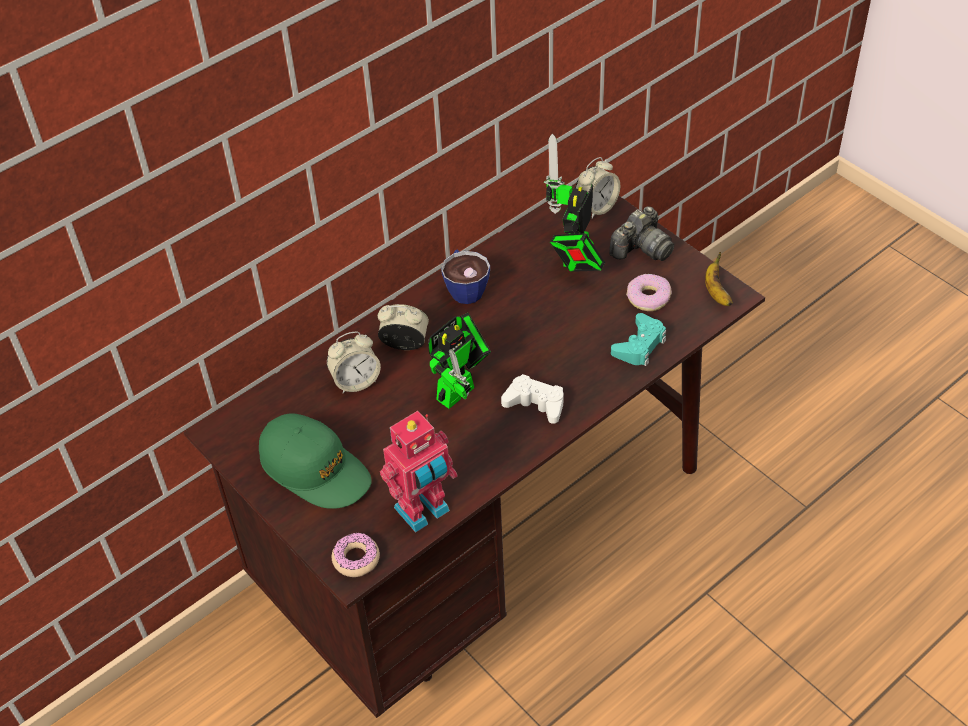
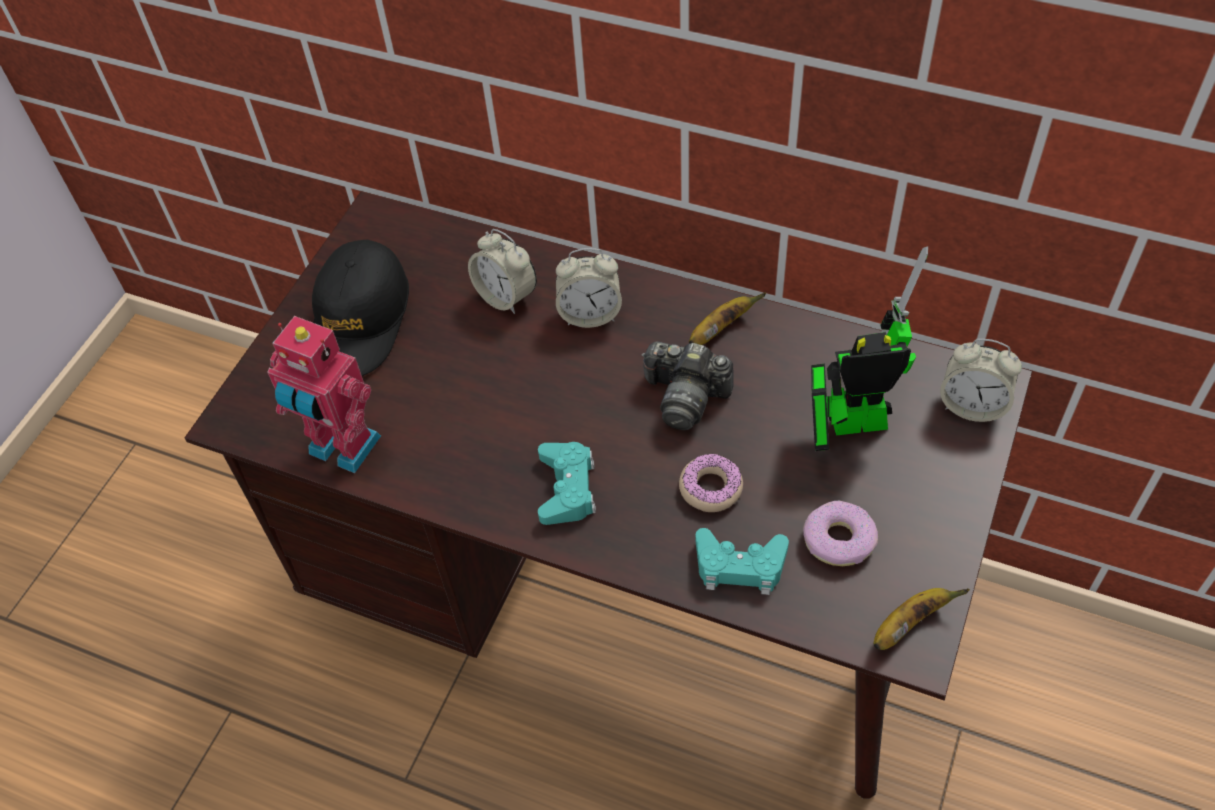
camera: 65 degrees right, 5 degrees up
green cap [259,413,372,509] -> black cap [312,240,409,376]
donut [332,532,380,577] -> donut moved to [679,453,743,512]
alarm clock [378,304,429,350] -> alarm clock turned 105 degrees clockwise [556,248,622,328]
toy robot [428,313,491,409] -> none
cup [441,250,490,304] -> banana [689,292,766,345]
white game controller [501,374,563,424] -> turquoise game controller [538,442,596,525]
camera [609,206,674,261] -> camera moved to [641,341,734,430]

